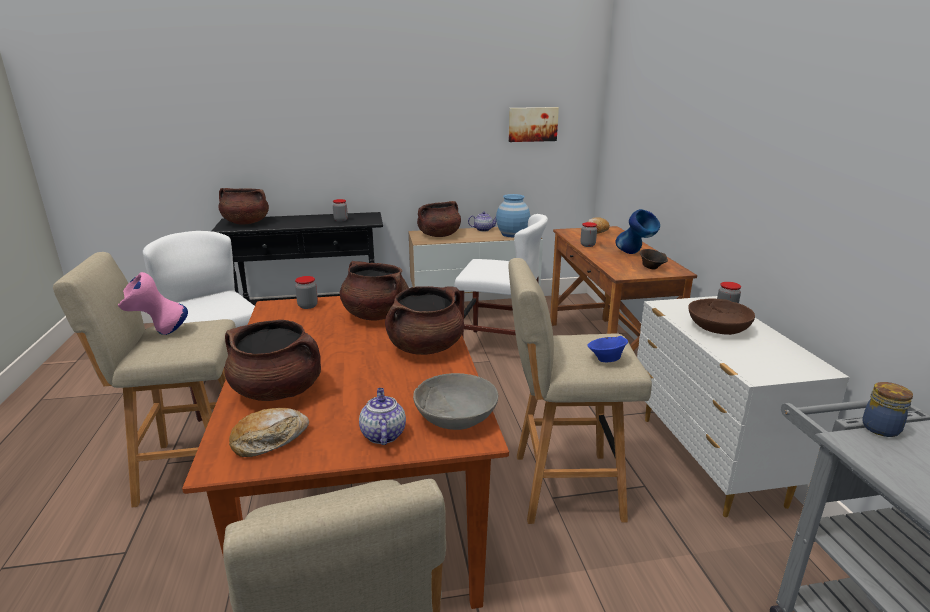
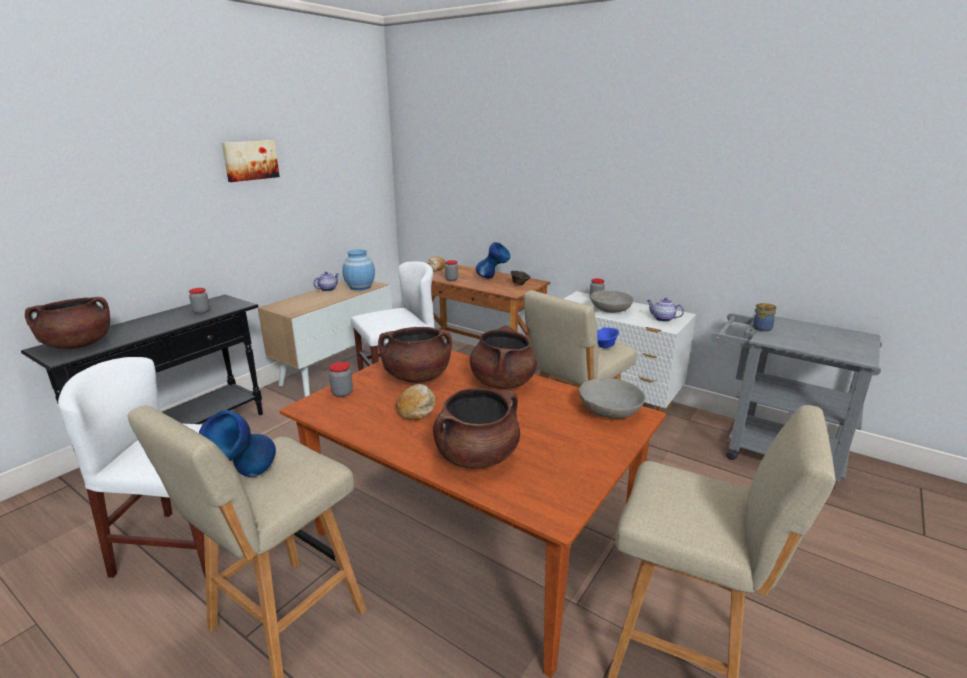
camera: 45 degrees left, 0 degrees up
pink vase [118,272,188,335] -> blue vase [199,410,276,477]
bread [229,408,309,457] -> bread moved to [396,384,435,420]
teapot [359,388,406,445] -> teapot moved to [647,298,684,322]
brown cooking pot [417,201,461,237] -> none
picture [509,107,559,142] -> picture moved to [222,140,280,182]
brown bowl [688,298,755,335] -> grey bowl [590,290,634,313]

